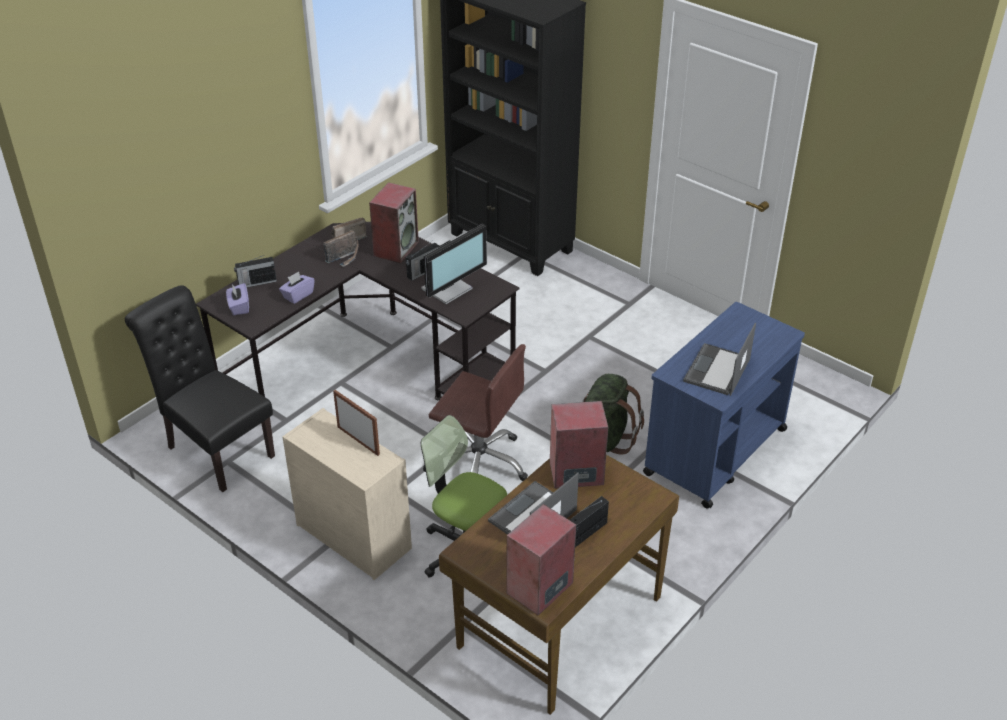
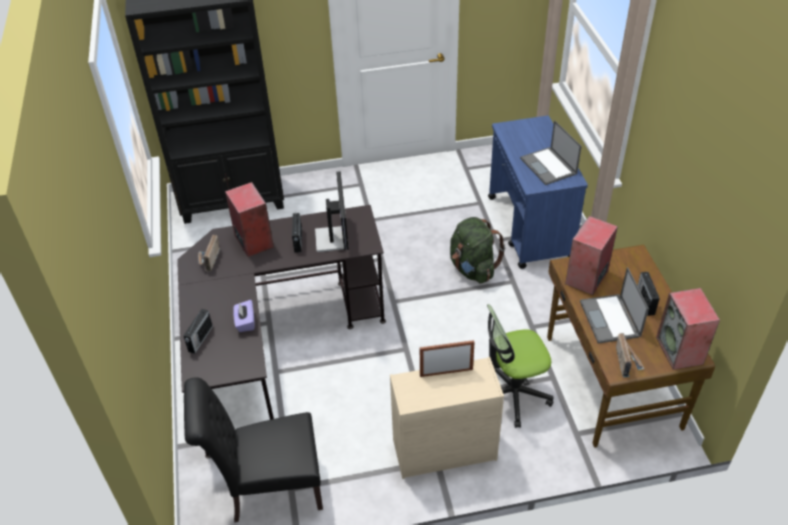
camera: 50 degrees left, 5 degrees up
purple tissue box [226,283,249,315] -> none
radio [323,231,359,267] -> radio moved to [616,333,644,378]
brown office chair [429,344,528,481] -> none

